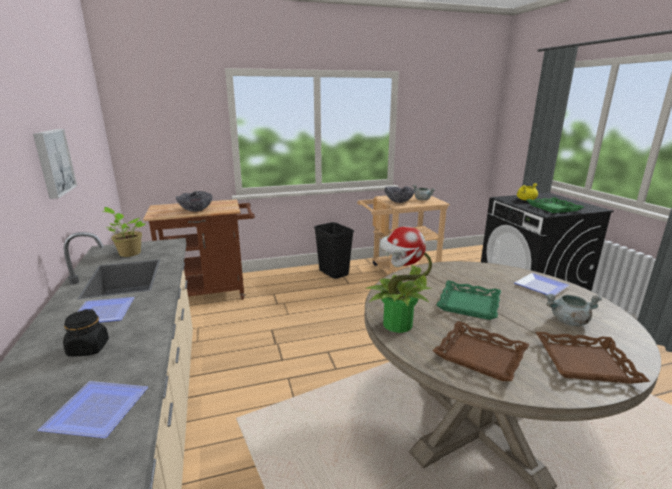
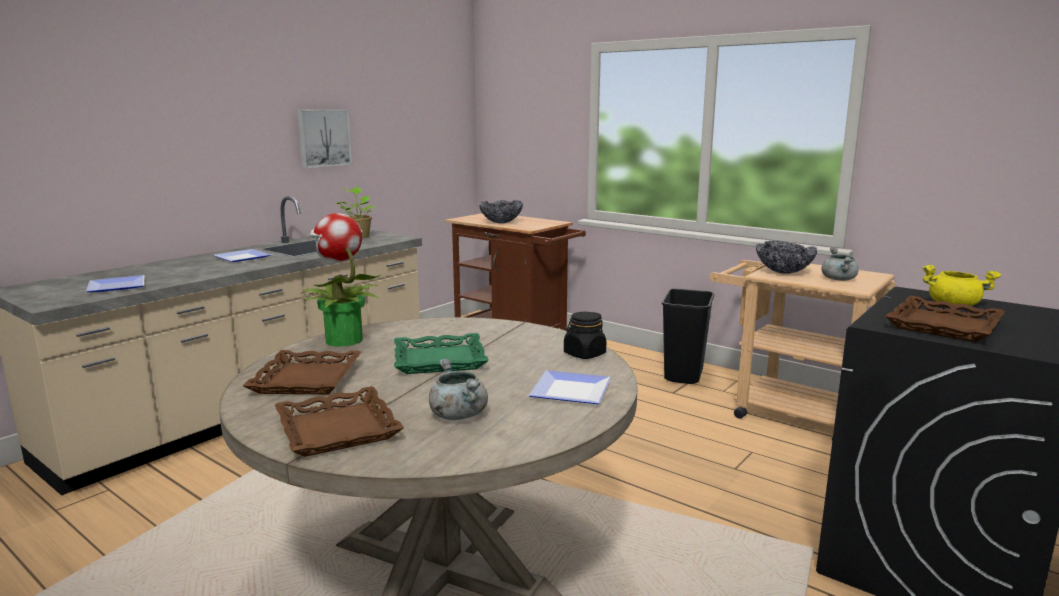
camera: 55 degrees right, 5 degrees down
black jar [63,309,109,356] -> black jar moved to [564,312,606,359]
green tray [527,197,584,213] -> brown tray [885,296,1005,342]

